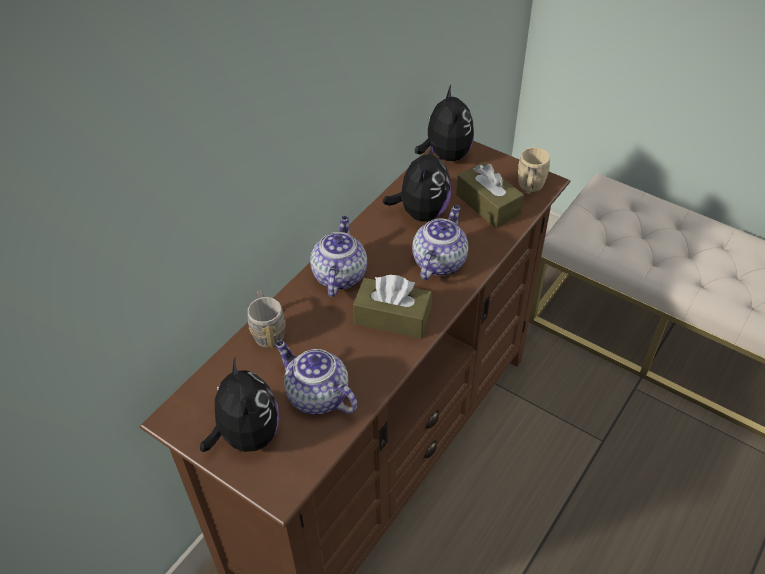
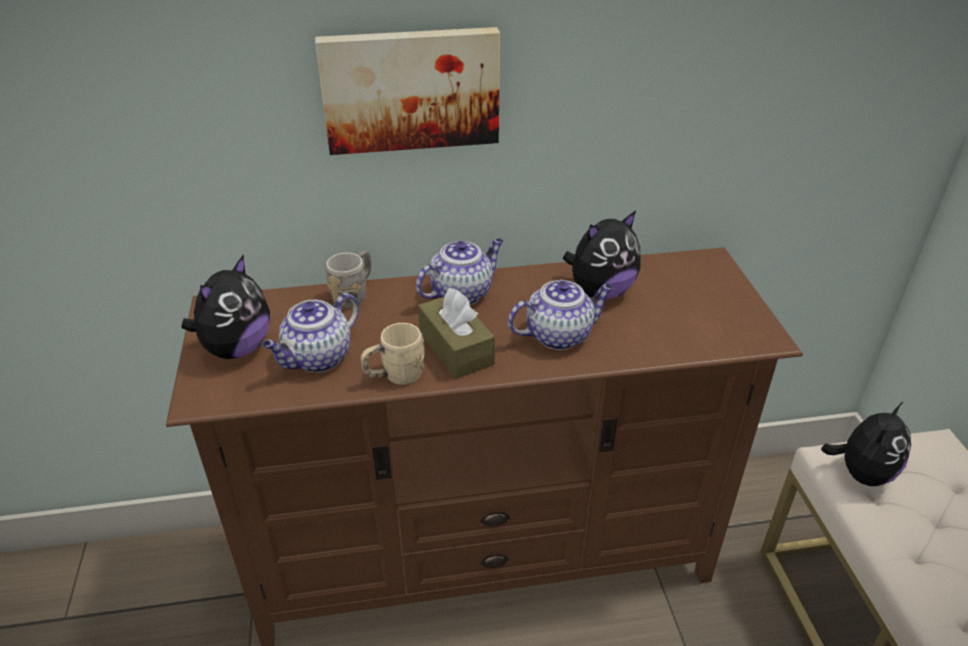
camera: 45 degrees right, 10 degrees down
teapot [275,341,357,415] -> teapot turned 135 degrees counterclockwise [262,293,359,372]
plush toy [415,85,474,161] -> plush toy moved to [821,401,911,486]
brown tissue box [456,162,524,228] -> none
beige mug [518,147,550,194] -> beige mug moved to [361,323,424,385]
none -> picture [315,27,500,155]

